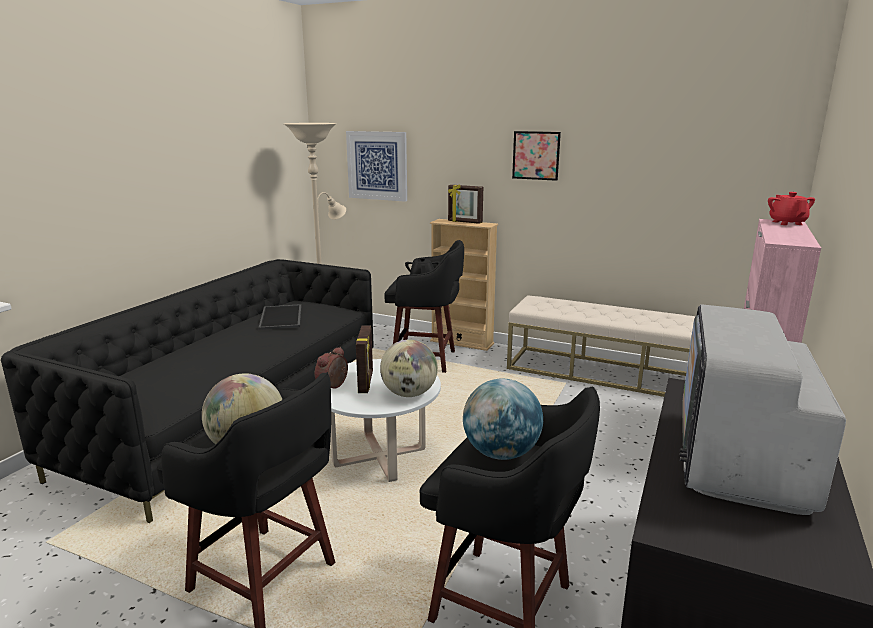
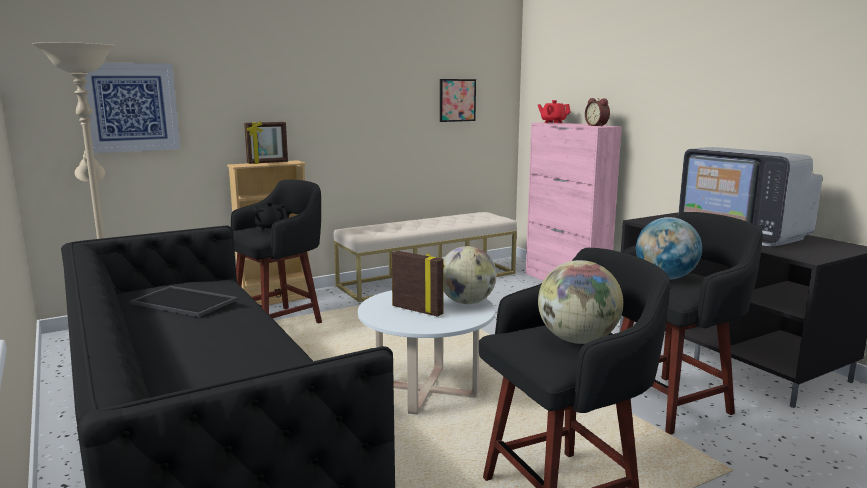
camera: 55 degrees left, 5 degrees down
alarm clock [315,347,348,389] -> alarm clock moved to [585,98,610,127]
picture [512,131,561,181] -> picture moved to [440,79,476,122]

